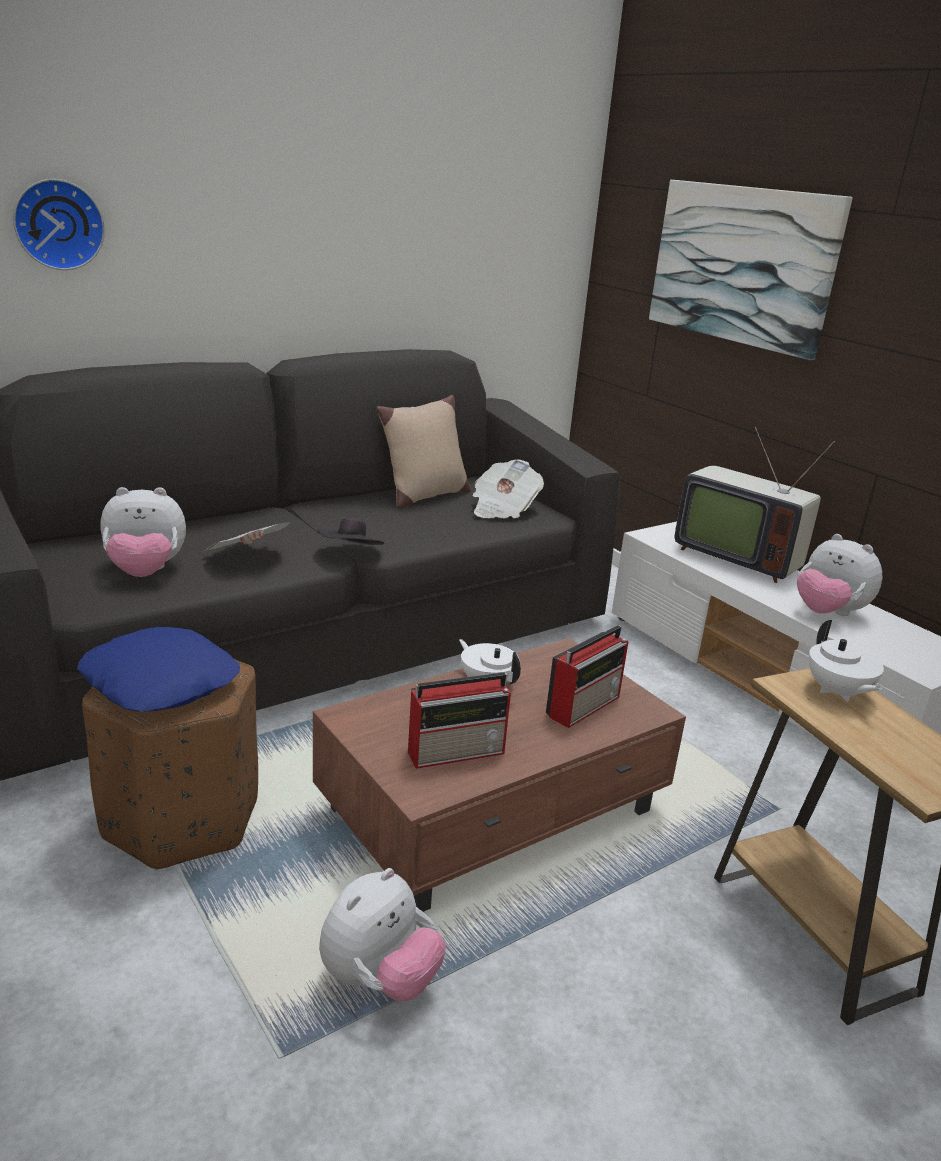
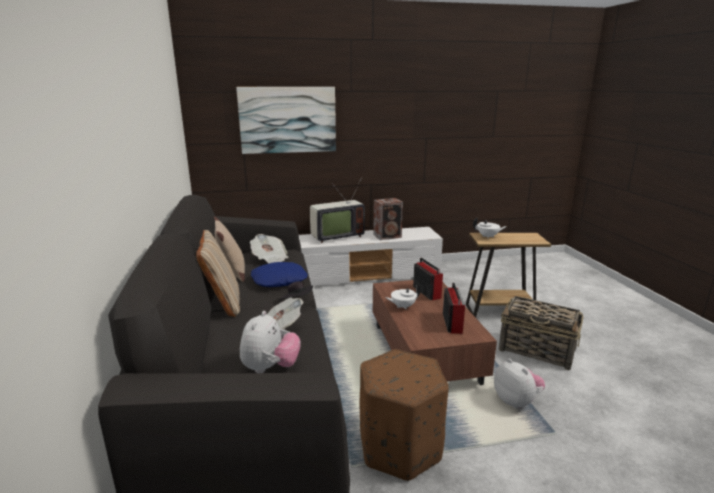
camera: 65 degrees left, 5 degrees down
wall clock [13,179,105,270] -> none
blue pillow [77,627,240,712] -> blue pillow moved to [251,262,308,287]
plush toy [797,534,882,616] -> speaker [373,198,403,240]
none -> beige pillow [196,230,240,317]
none -> basket [499,296,583,370]

